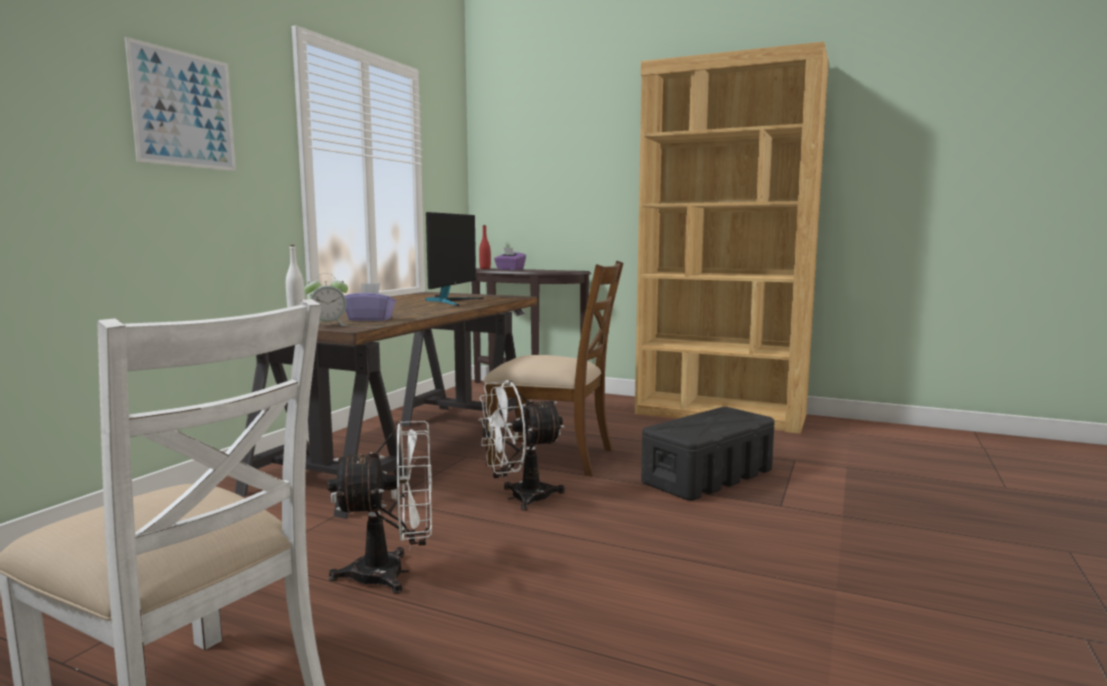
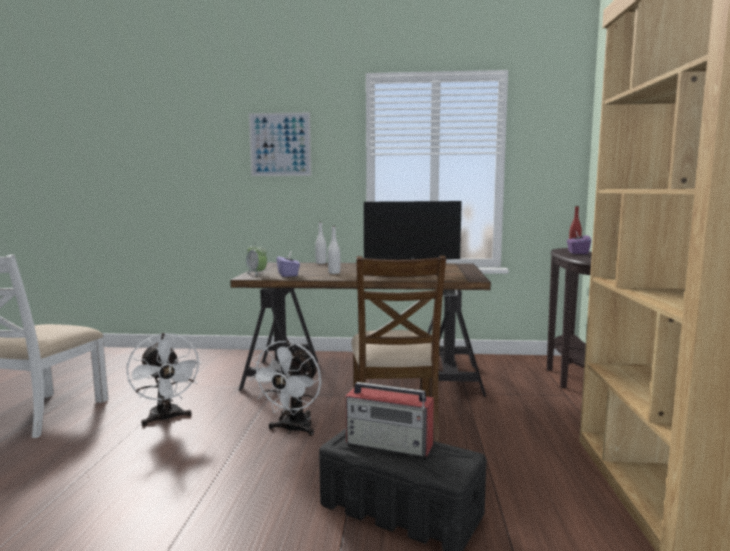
camera: 70 degrees right, 0 degrees up
white fan [479,380,565,511] -> white fan turned 120 degrees counterclockwise [249,340,321,436]
none -> white bottle [328,226,340,274]
none -> radio [345,382,434,456]

